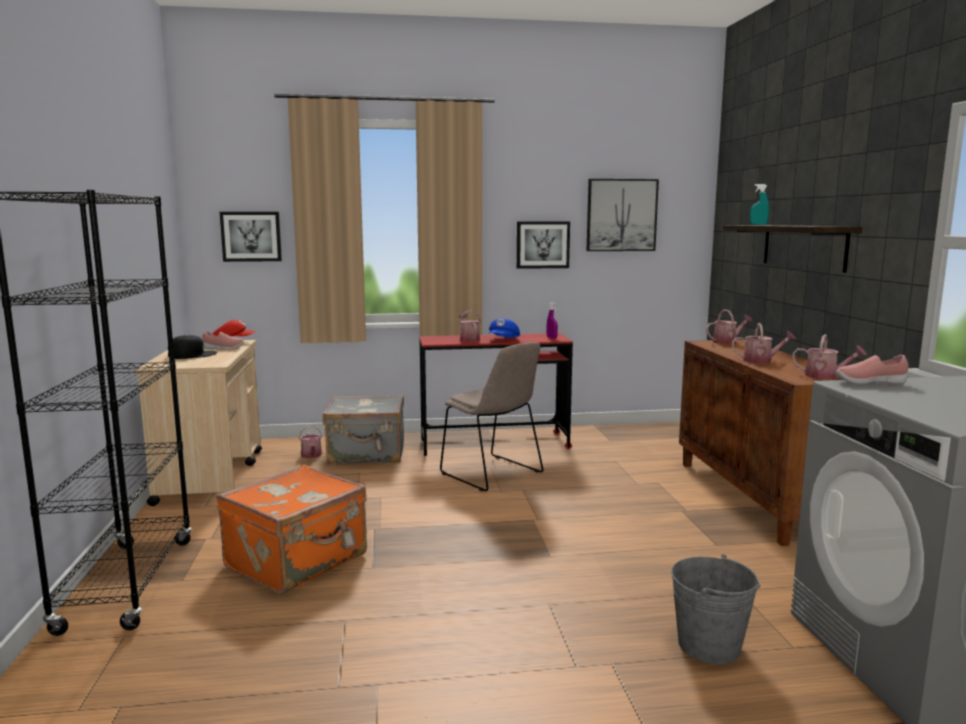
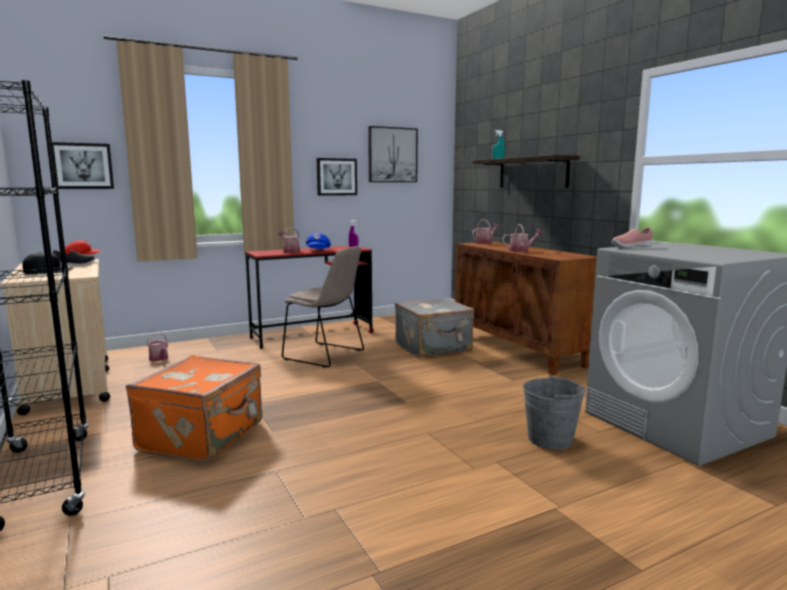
camera: 20 degrees left, 0 degrees up
pink shoe [202,331,244,350] -> black shoe [53,250,95,266]
grey suitcase [323,395,404,464] -> grey suitcase moved to [395,298,474,357]
watering can [792,334,867,379] -> none

